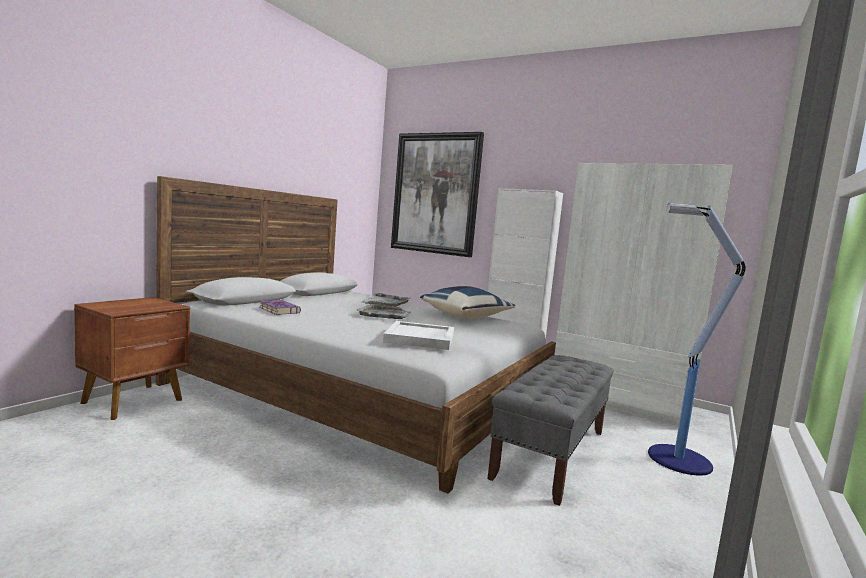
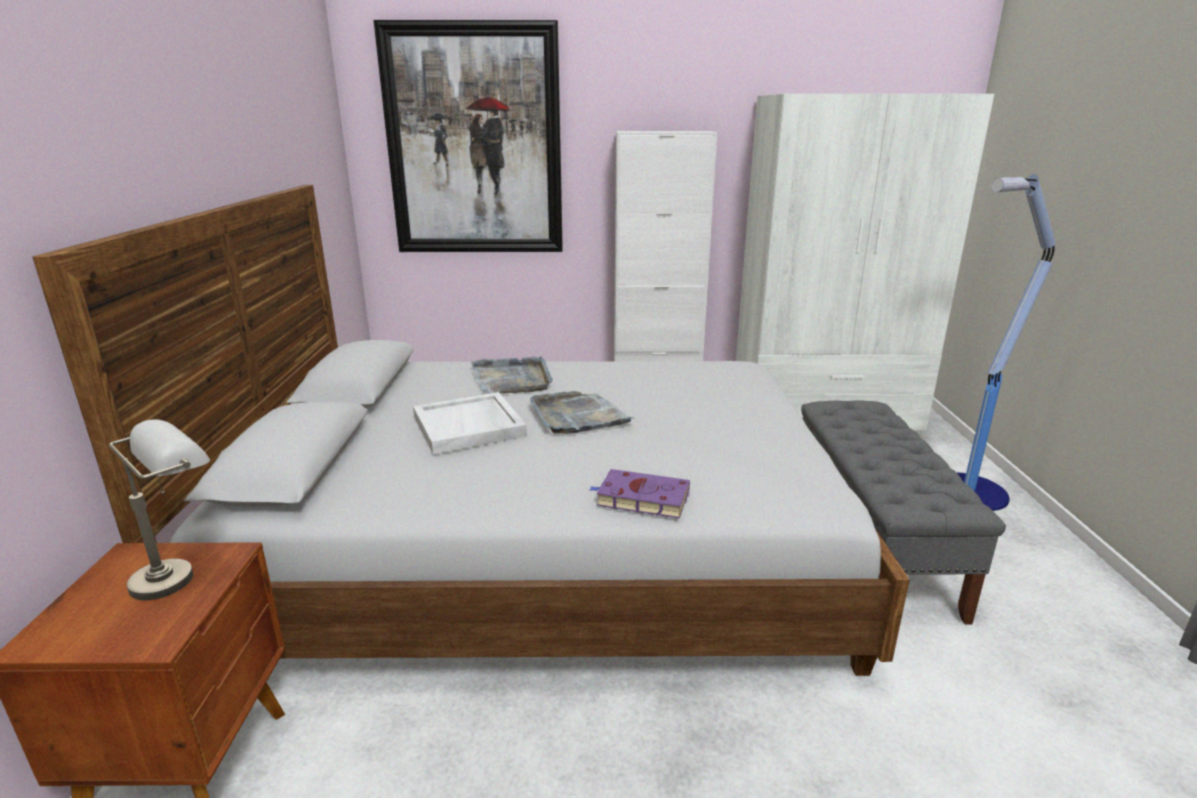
camera: 30 degrees left, 15 degrees up
purple book [259,300,301,315] -> purple book moved to [589,469,690,519]
white tray [383,321,454,350] -> white tray moved to [413,392,527,455]
blue pillow [420,286,515,319] -> none
none -> grey table lamp [108,419,210,600]

